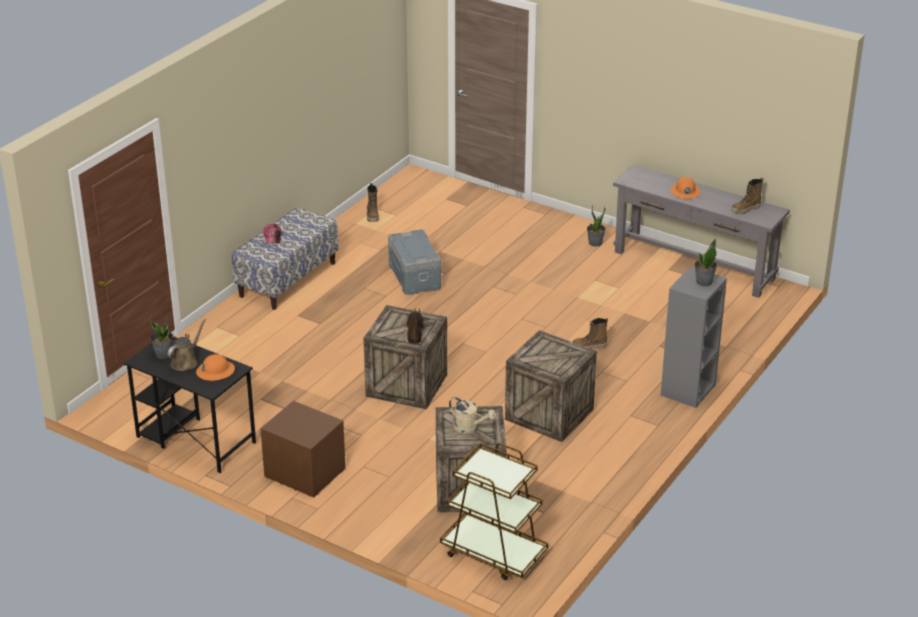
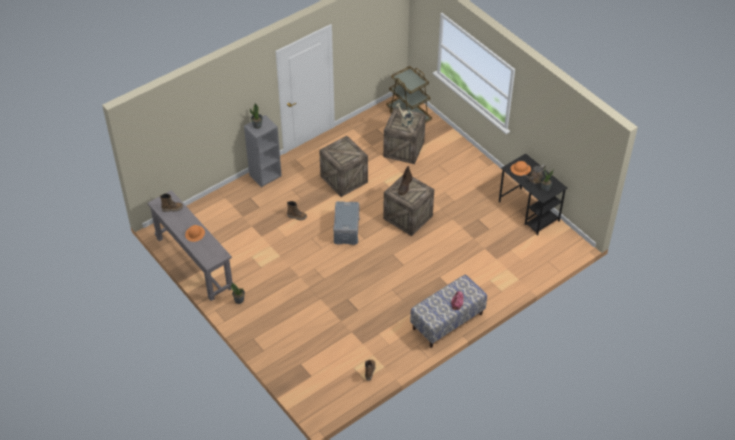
camera: 160 degrees left, 15 degrees up
brown nightstand [260,401,346,498] -> none
grey storage box [388,229,441,295] -> grey storage box moved to [333,201,360,245]

